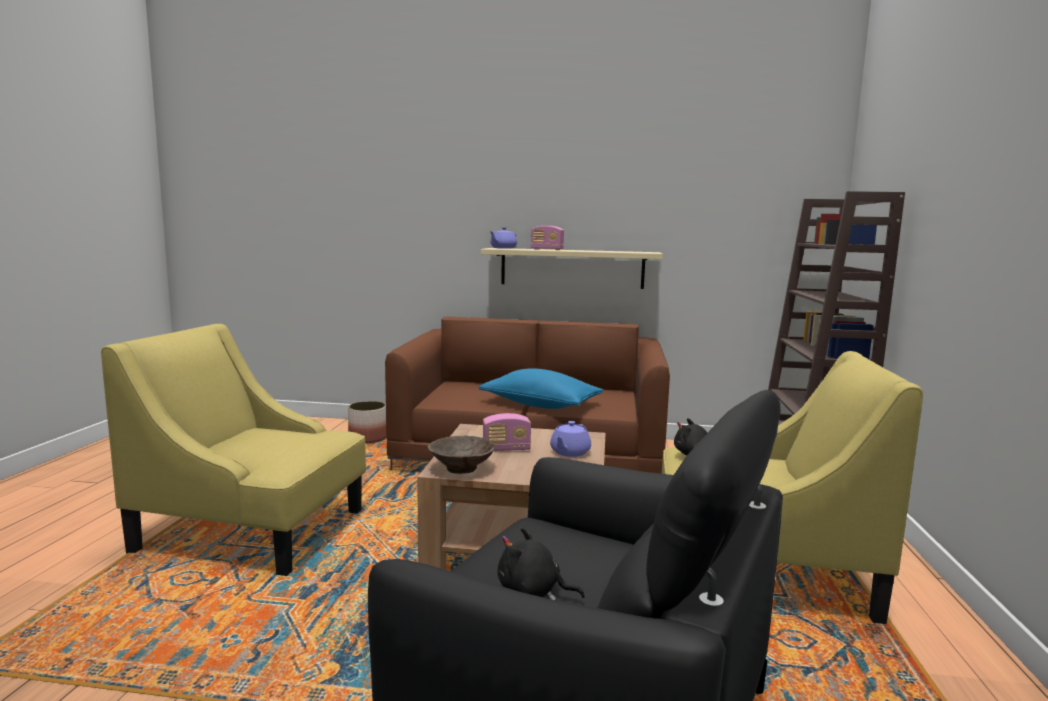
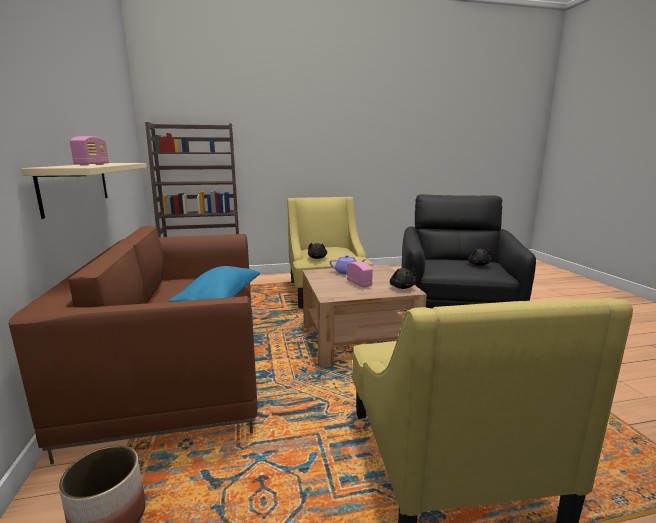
camera: 110 degrees left, 5 degrees up
brown bowl [427,436,495,474] -> black plush toy [390,268,416,289]
purple teapot [489,227,517,249] -> none

